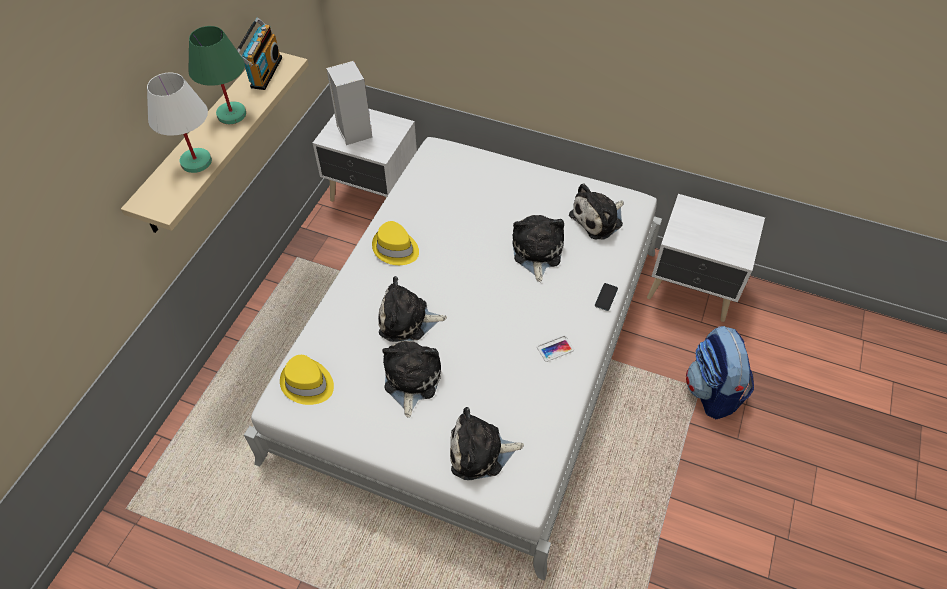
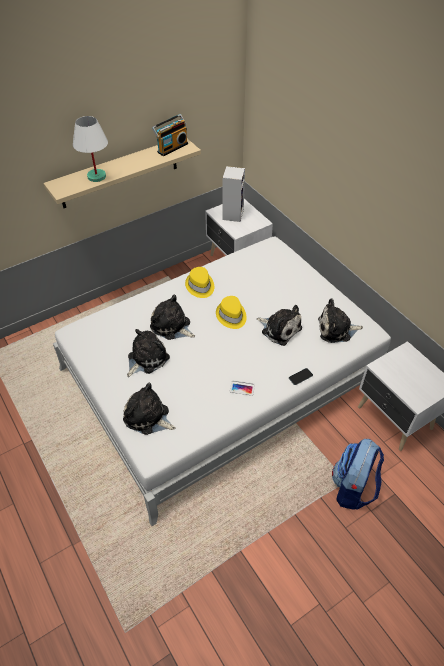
camera: 35 degrees right, 5 degrees down
green table lamp [188,26,246,124] -> none
yellow hat [280,355,334,405] -> yellow hat moved to [216,296,247,329]
plush toy [512,215,564,282] -> plush toy turned 90 degrees clockwise [257,305,302,346]

